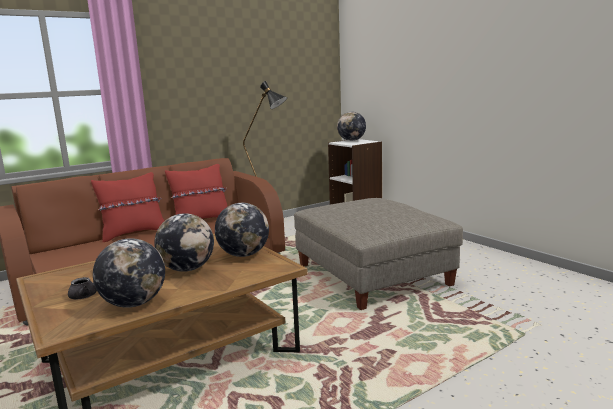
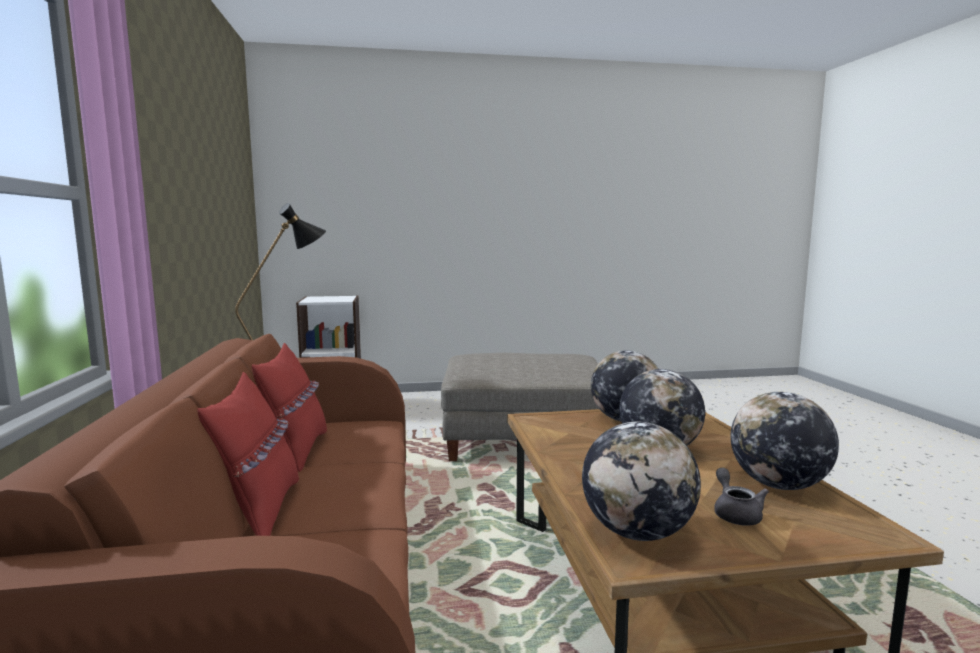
camera: 65 degrees left, 5 degrees down
globe [337,112,366,141] -> globe moved to [582,422,701,541]

